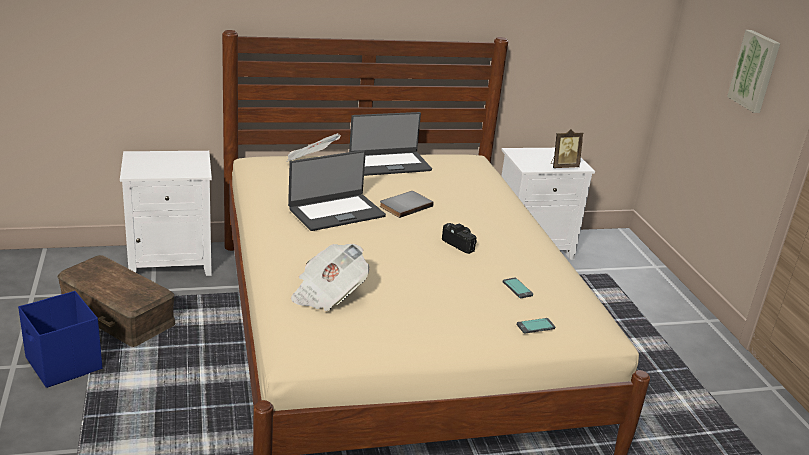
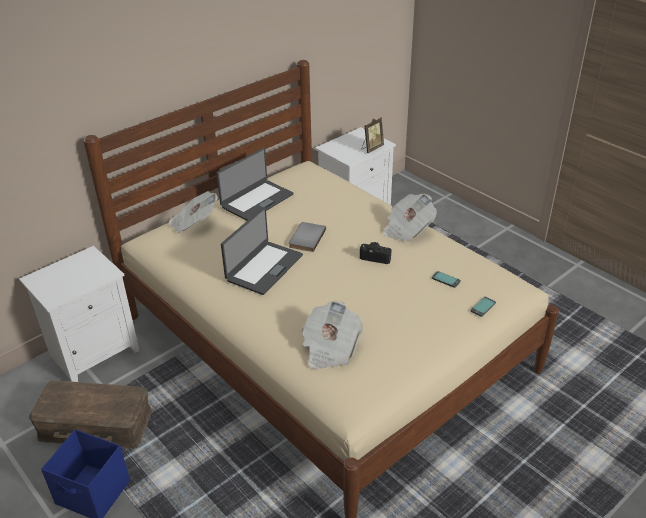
camera: 25 degrees left, 10 degrees up
picture [727,30,780,113] -> none
none -> newspaper [383,194,437,242]

